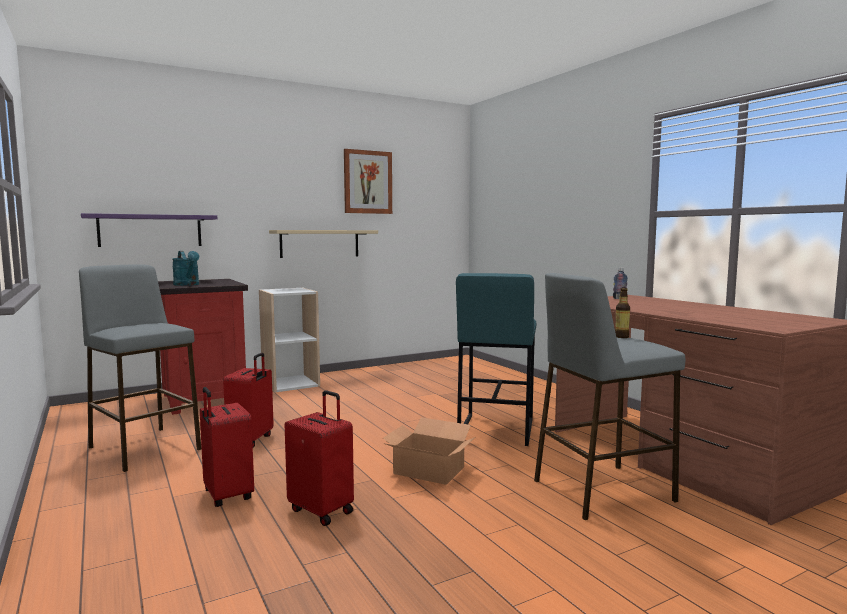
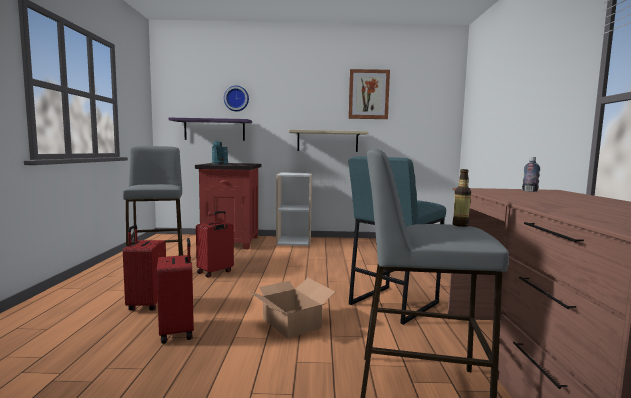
camera: 30 degrees right, 0 degrees up
none -> wall clock [224,86,249,111]

